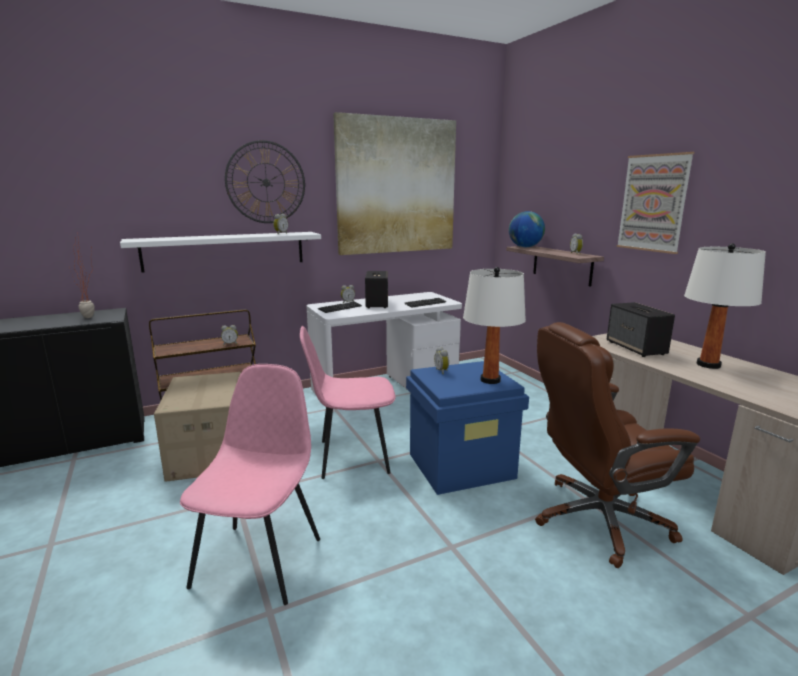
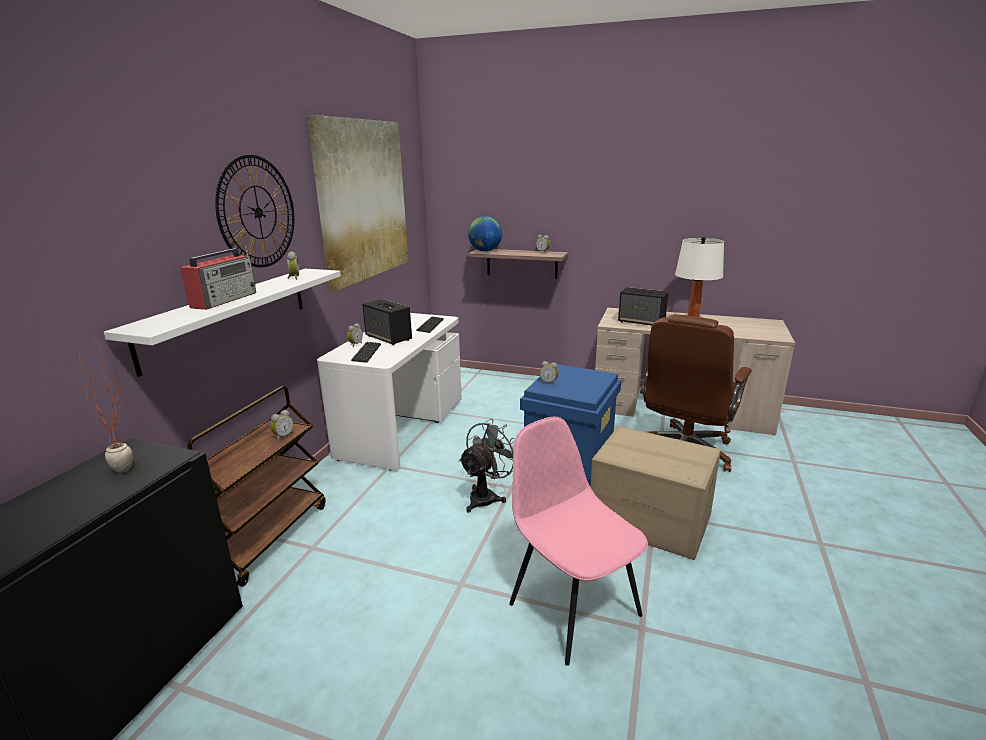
camera: 45 degrees left, 5 degrees up
cardboard box [154,372,241,482] -> cardboard box moved to [590,426,721,560]
pink chair [300,326,395,479] -> grey fan [459,419,515,513]
white table lamp [463,267,526,384] -> none
picture [616,152,694,254] -> none
none -> radio [180,245,256,310]

